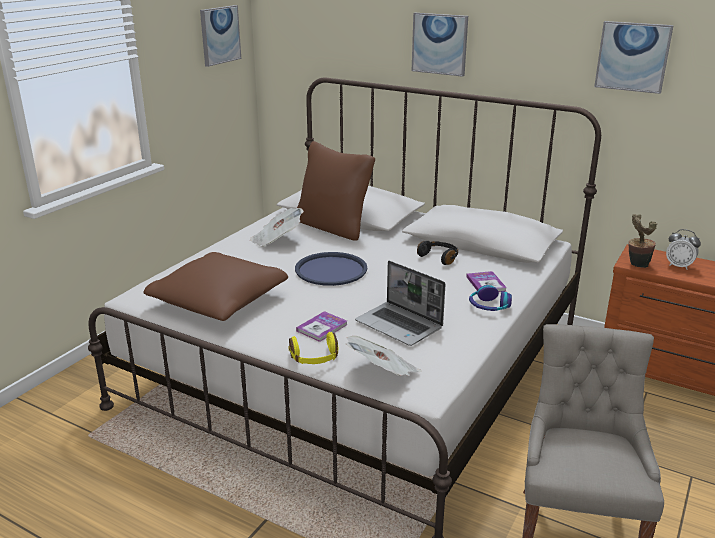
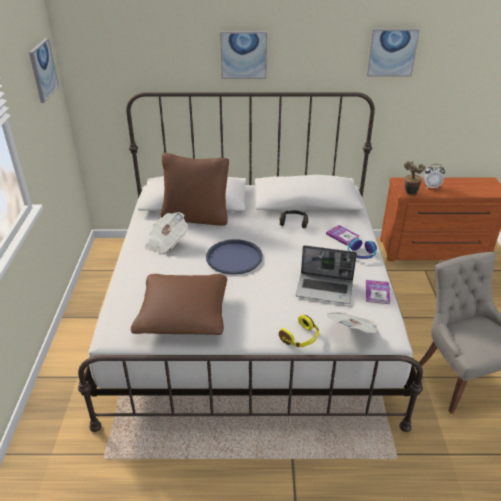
camera: 30 degrees left, 10 degrees up
book [296,311,347,342] -> book moved to [366,280,391,304]

